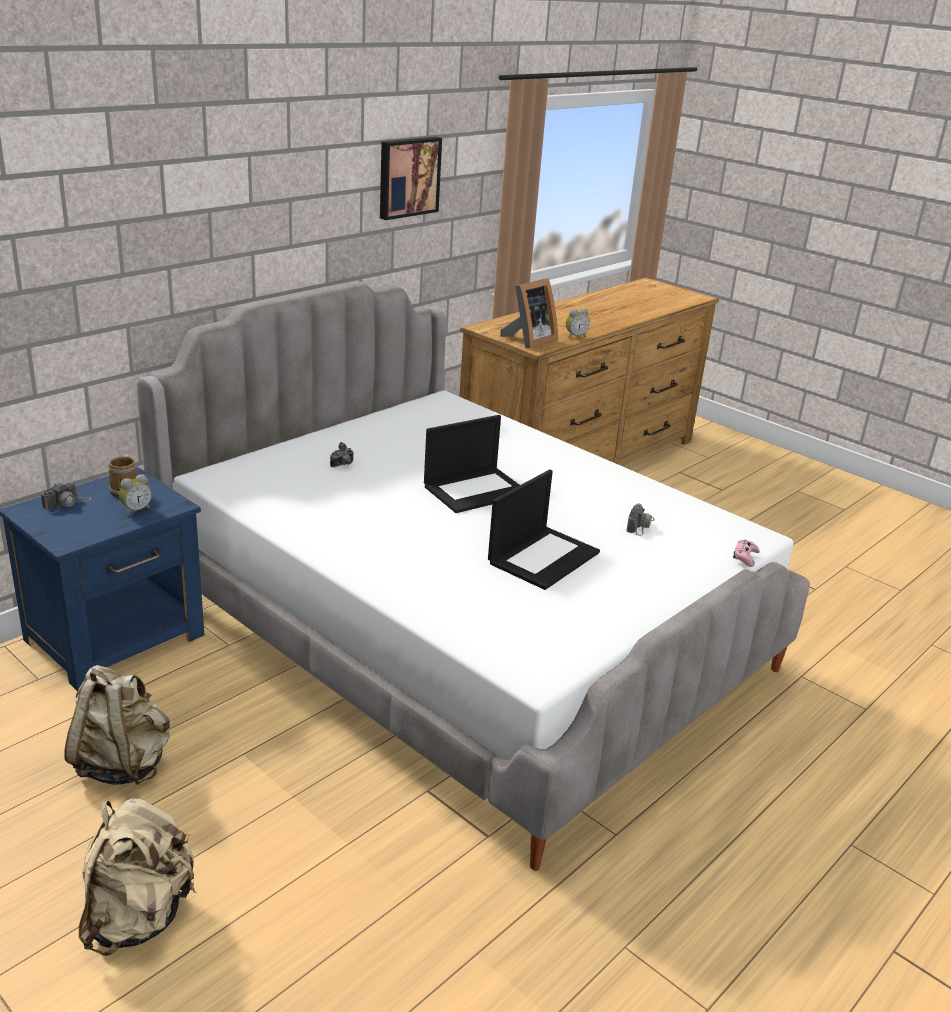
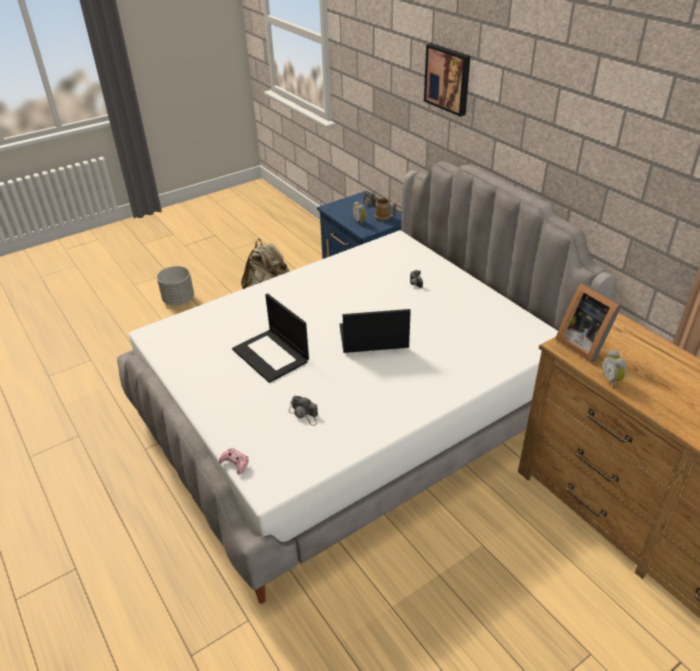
camera: 105 degrees right, 10 degrees up
beige backpack [79,798,197,956] -> grey planter [157,266,194,305]
picture [380,137,442,220] -> picture moved to [424,43,470,117]
laptop [424,415,520,513] -> laptop turned 105 degrees clockwise [340,309,411,353]

